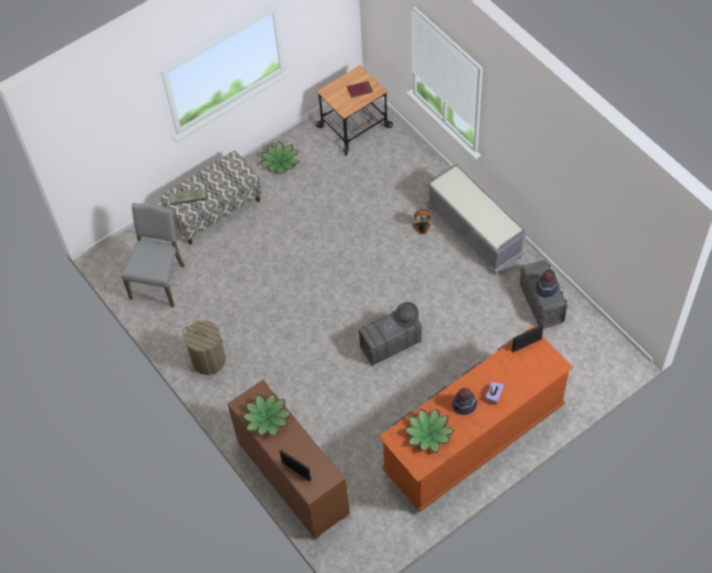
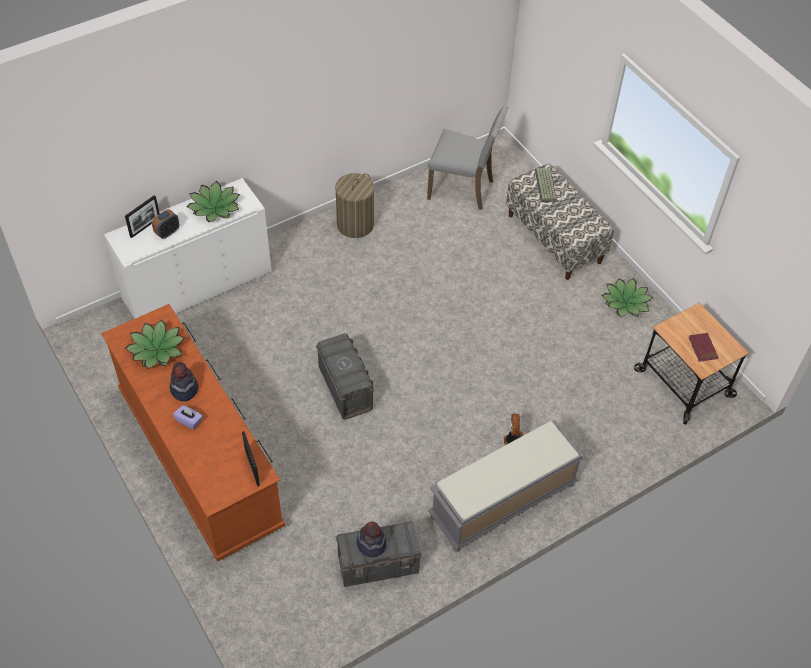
camera: 90 degrees right, 5 degrees down
brown cabinet [227,379,350,540] -> white cabinet [104,178,271,319]
grey hat [394,302,419,328] -> none
none -> alarm clock [152,209,179,239]

